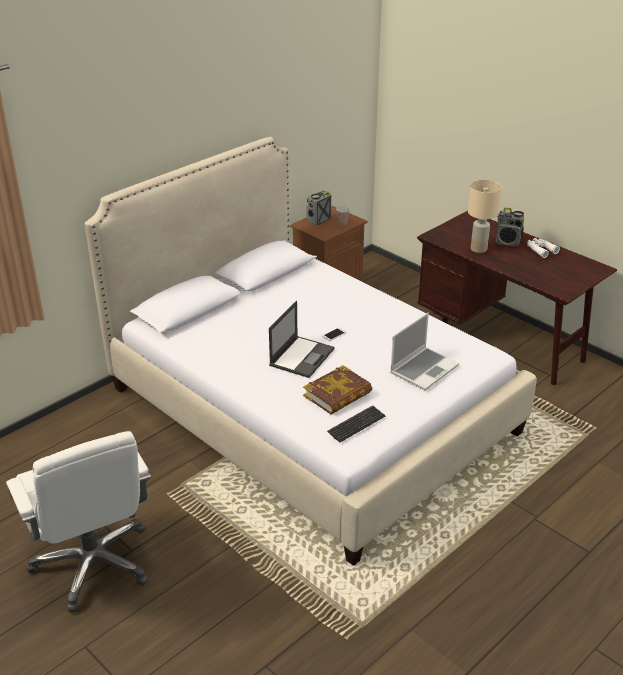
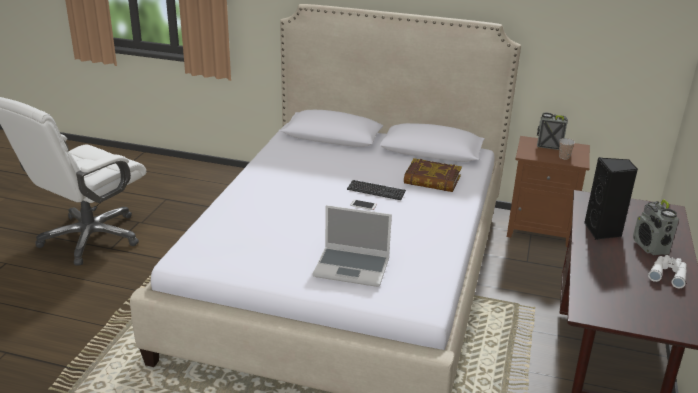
camera: 60 degrees right, 5 degrees down
laptop [269,301,334,378] -> none
book [303,365,372,414] -> book moved to [404,158,462,192]
keyboard [327,405,385,443] -> keyboard moved to [347,180,406,200]
beige table lamp [468,180,502,253] -> black speaker [584,157,638,240]

